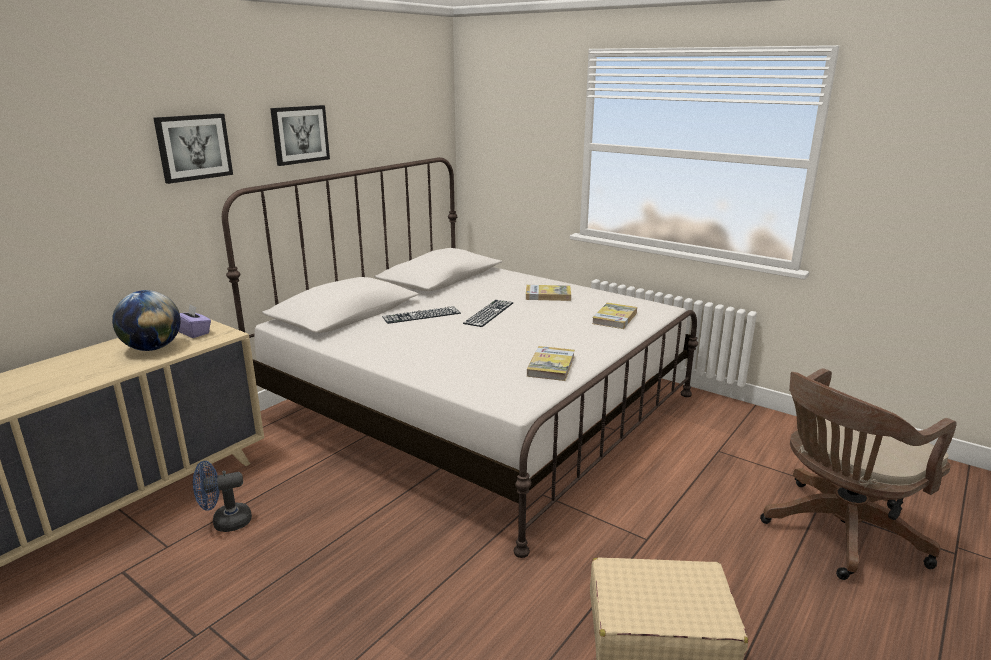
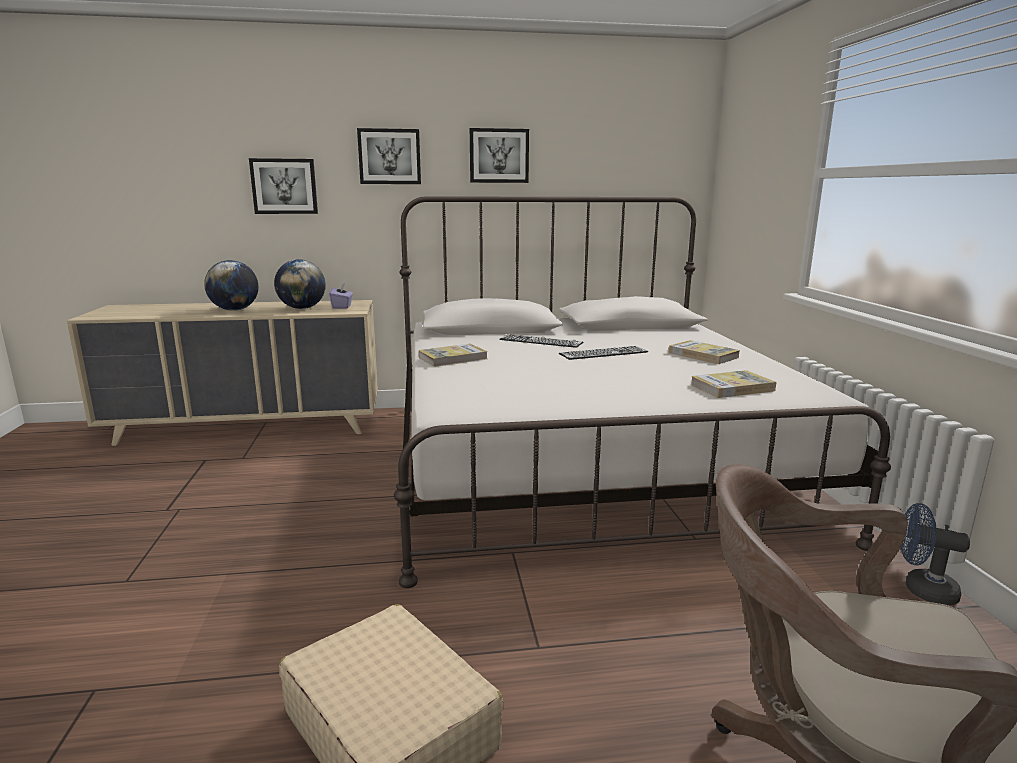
camera: 45 degrees right, 5 degrees down
blue fan [193,461,252,532] -> blue fan moved to [900,503,970,605]
book [527,346,575,381] -> book moved to [419,344,488,367]
none -> globe [204,260,258,311]
none -> picture [249,158,318,214]

